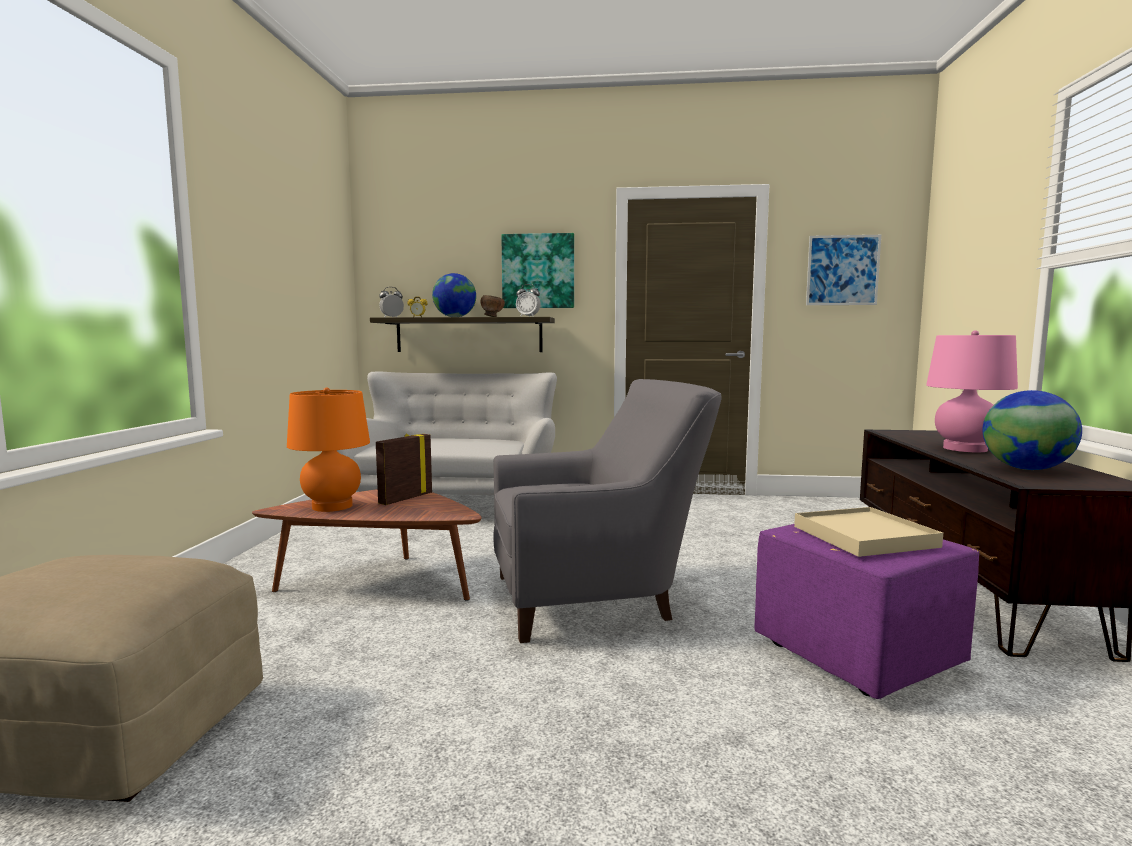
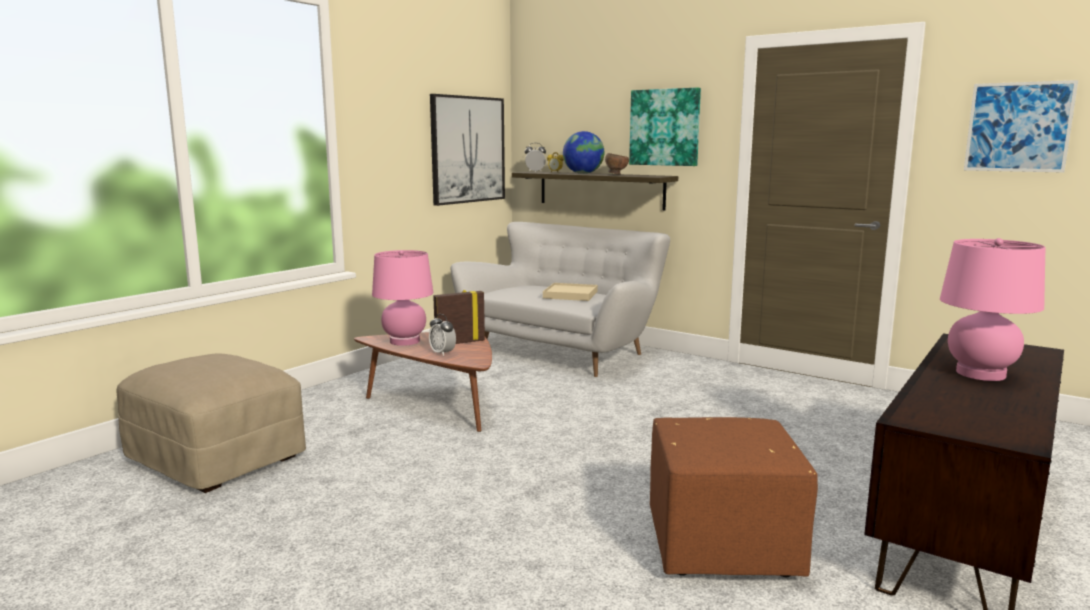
camera: 30 degrees right, 5 degrees up
orange table lamp [287,388,370,512] -> pink table lamp [372,250,433,346]
grey armchair [493,379,722,643] -> none
alarm clock [516,284,541,317] -> alarm clock moved to [429,314,456,356]
purple ottoman [754,524,979,699] -> brown ottoman [650,417,818,577]
beige tray [794,507,943,557] -> beige tray moved to [543,283,598,301]
globe [983,390,1082,470] -> none
none -> picture [430,94,505,206]

